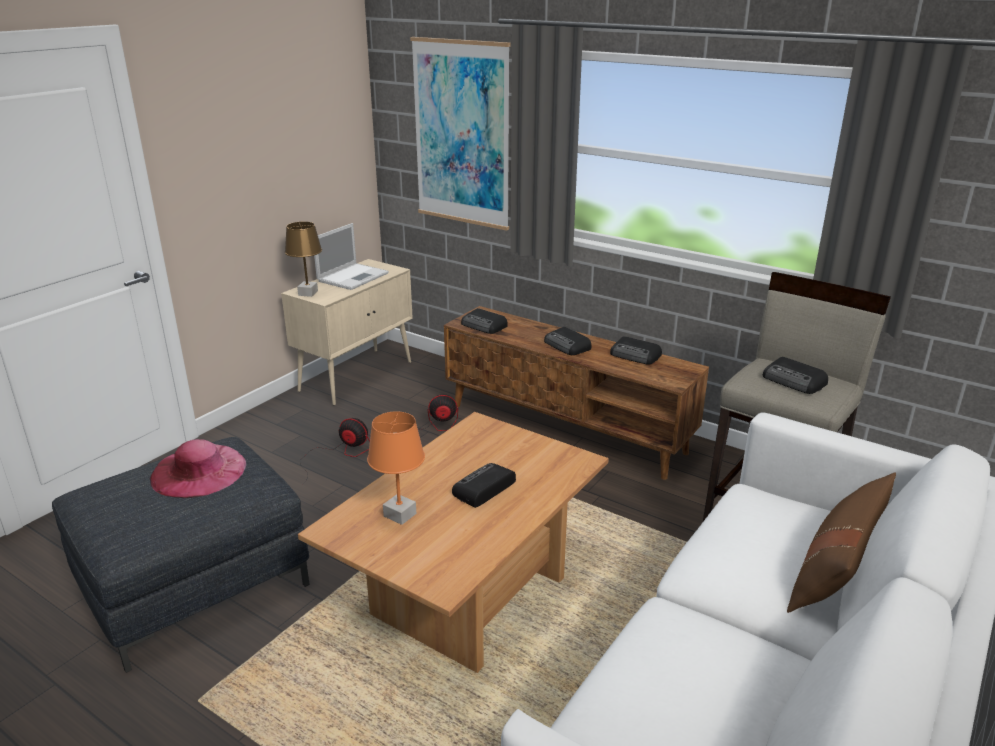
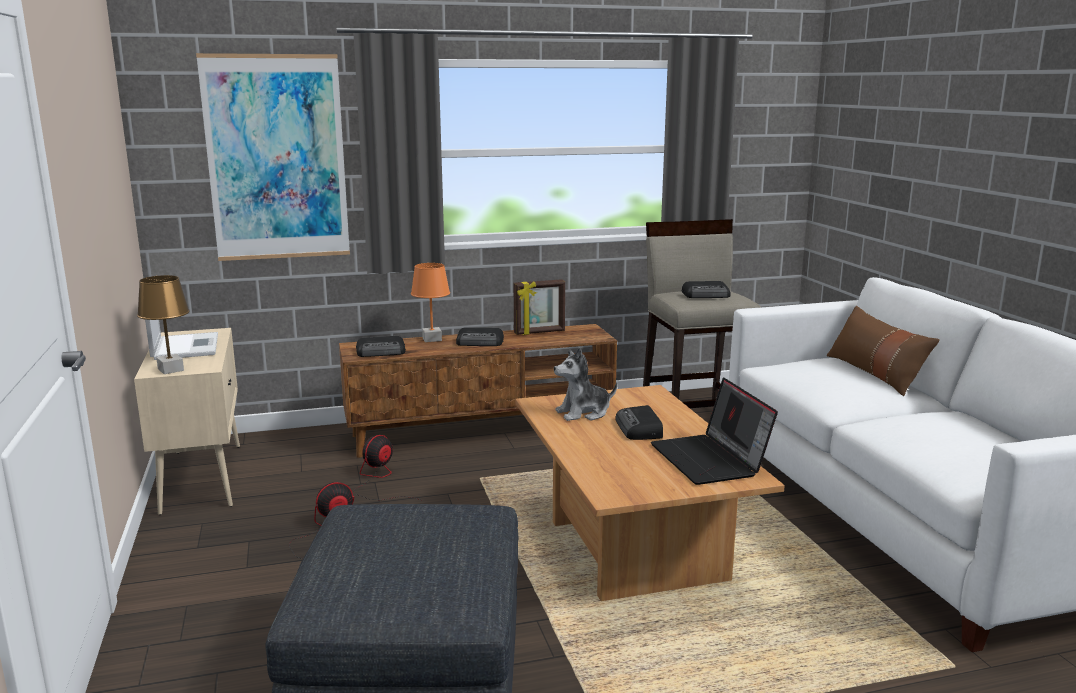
camera: 50 degrees left, 10 degrees down
pink hat [150,439,246,498] -> none
orange table lamp [367,411,425,525] -> orange table lamp moved to [411,263,450,342]
radio [610,336,662,365] -> picture frame [514,279,565,335]
none -> plush toy [554,348,617,421]
none -> laptop [651,377,778,485]

